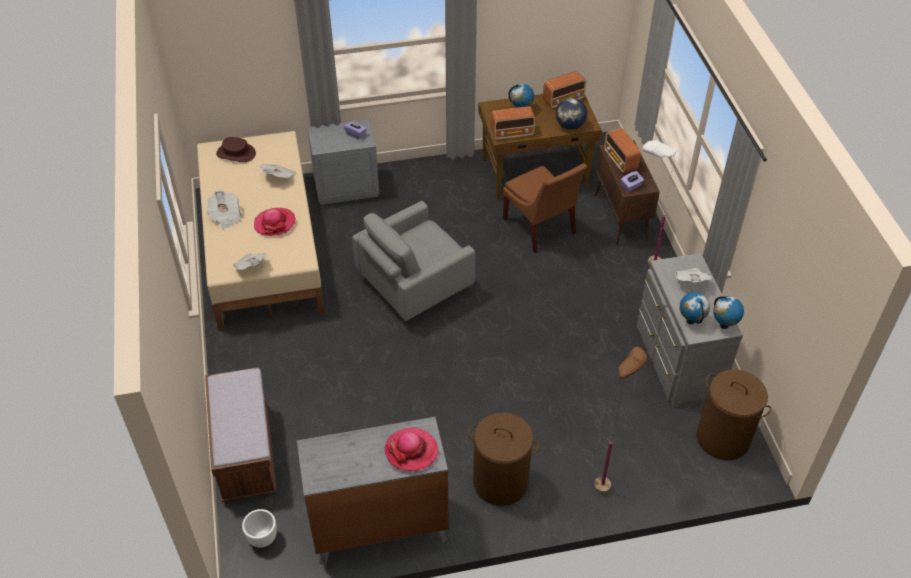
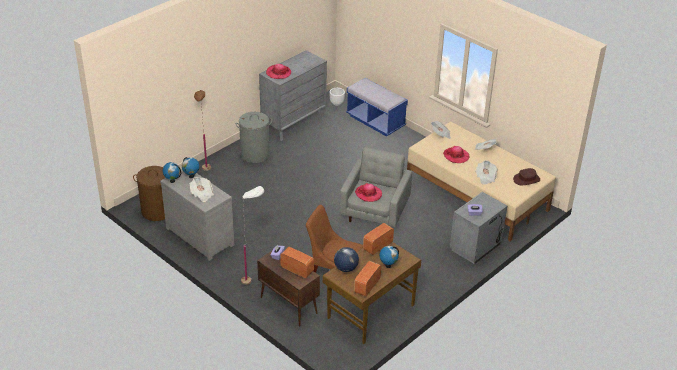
camera: 145 degrees right, 10 degrees down
brown bench [205,367,277,502] -> blue bench [346,78,408,137]
brown laundry basket [468,413,540,506] -> grey laundry basket [236,112,272,163]
none -> hat [355,183,382,202]

